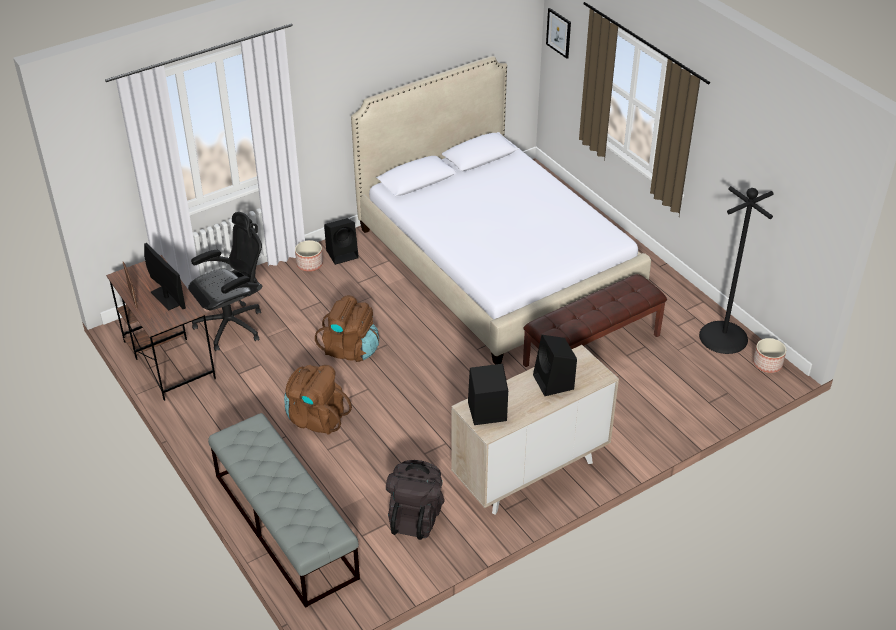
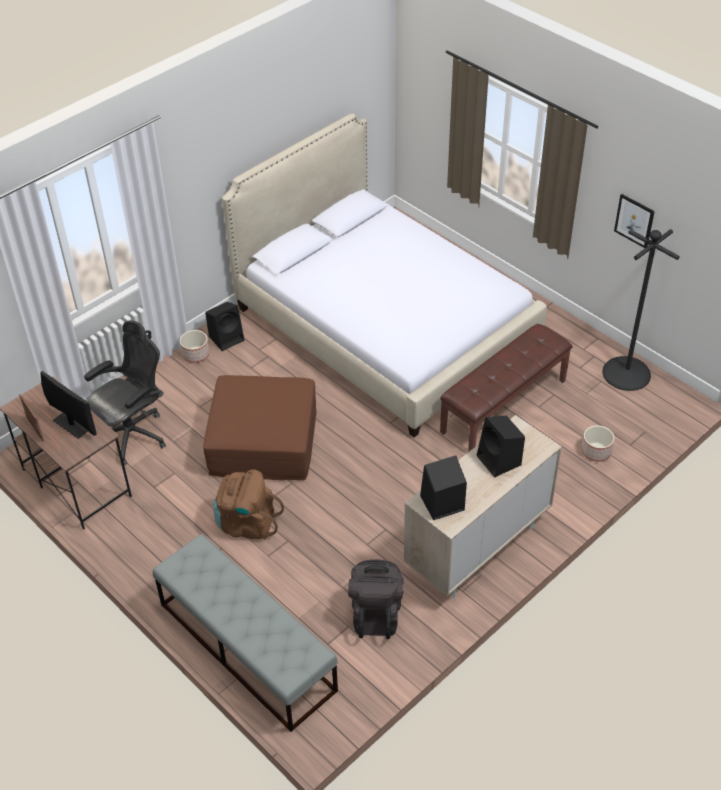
camera: 10 degrees left, 5 degrees up
brown backpack [315,295,379,362] -> brown ottoman [203,375,317,480]
picture [546,8,571,59] -> picture moved to [614,194,655,248]
planter [753,338,786,373] -> planter moved to [581,425,614,462]

